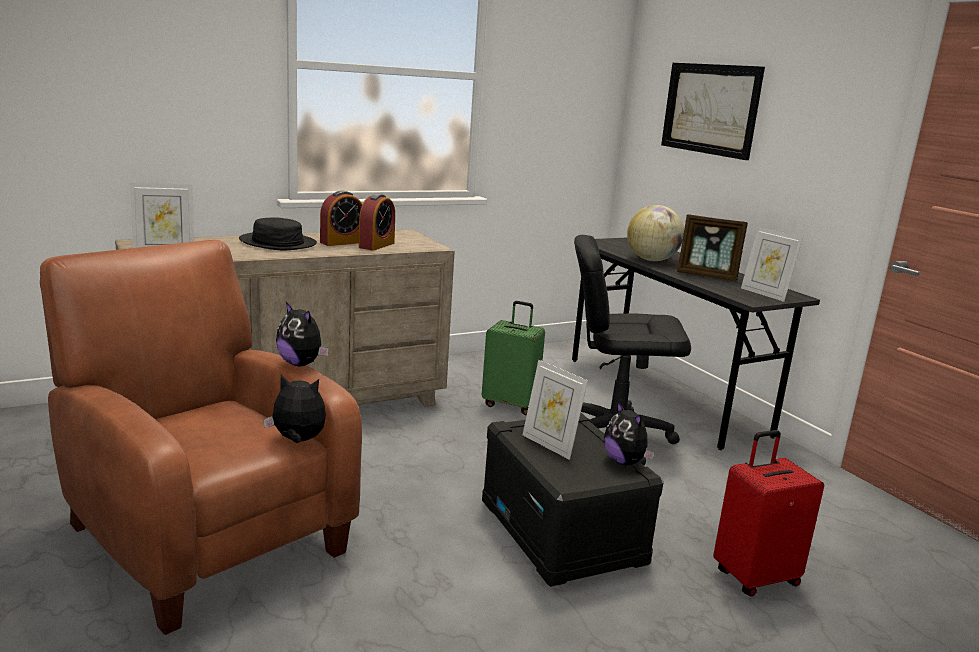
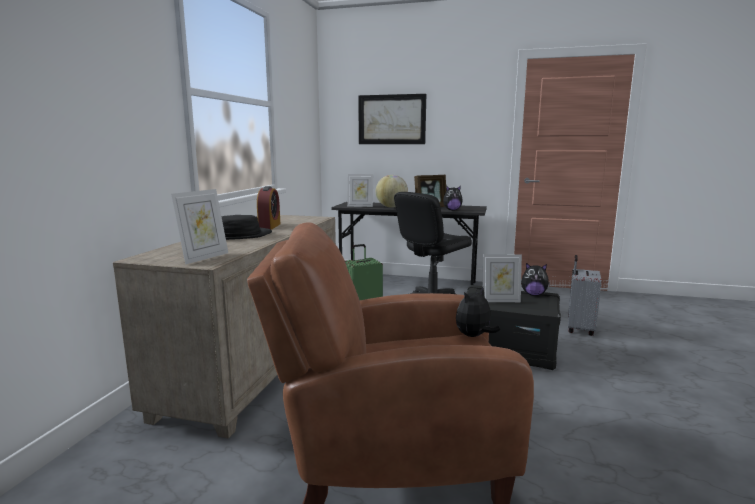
camera: 45 degrees left, 5 degrees down
plush toy [276,302,329,366] -> plush toy moved to [443,186,463,210]
alarm clock [359,194,395,251] -> none
red suitcase [713,430,824,596] -> grey suitcase [568,255,601,336]
picture frame [741,227,803,302] -> picture frame moved to [347,174,373,207]

